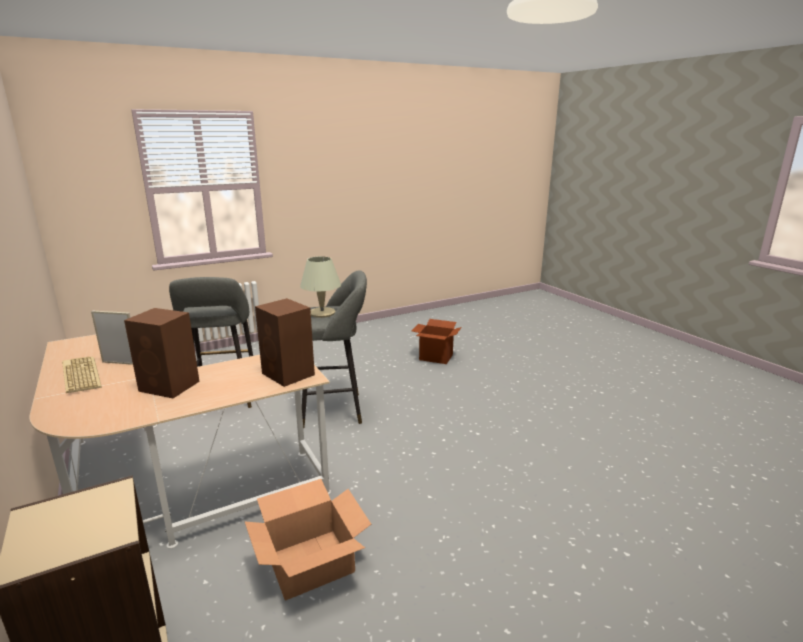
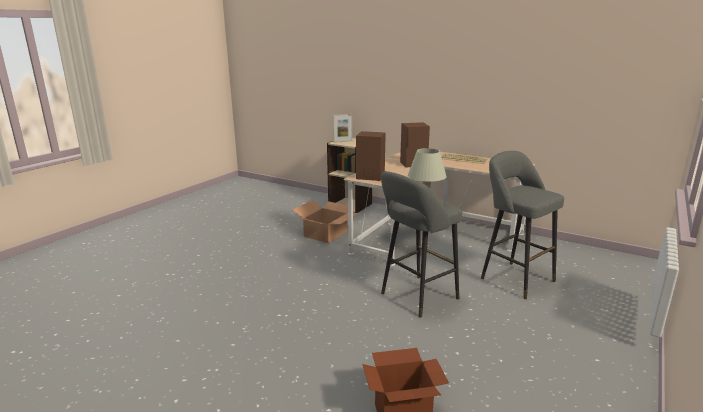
camera: 150 degrees right, 0 degrees up
picture frame [91,311,133,365] -> picture frame moved to [333,114,352,143]

